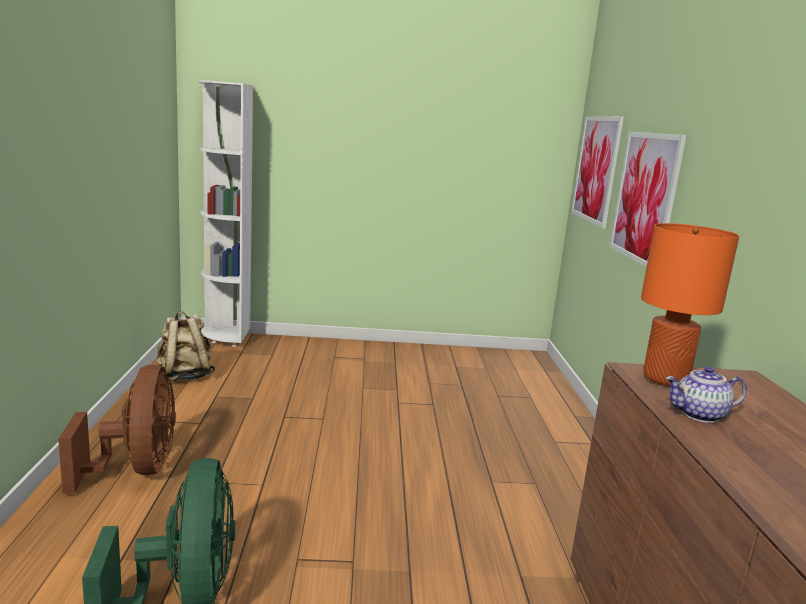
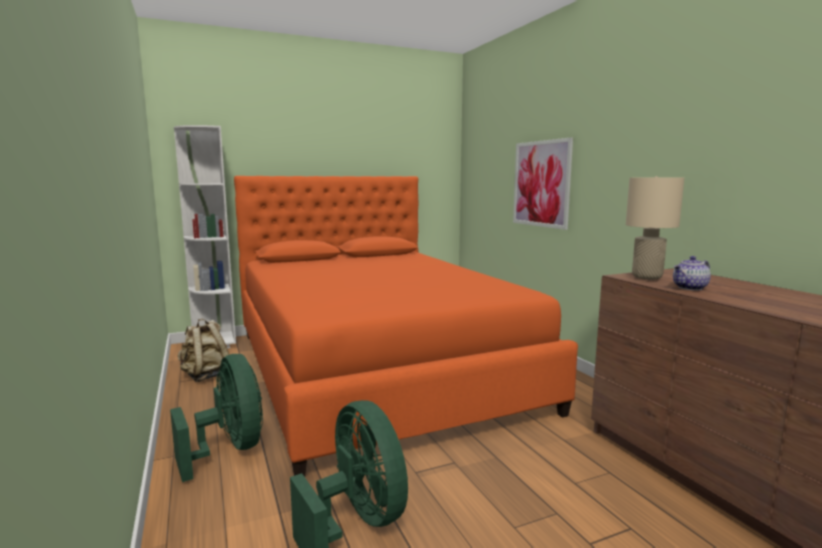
camera: 20 degrees left, 5 degrees down
brown fan [58,365,176,494] -> green fan [170,354,263,482]
picture [571,116,624,229] -> none
orange table lamp [641,223,739,387] -> beige table lamp [626,176,684,280]
none -> orange bed [234,176,578,477]

